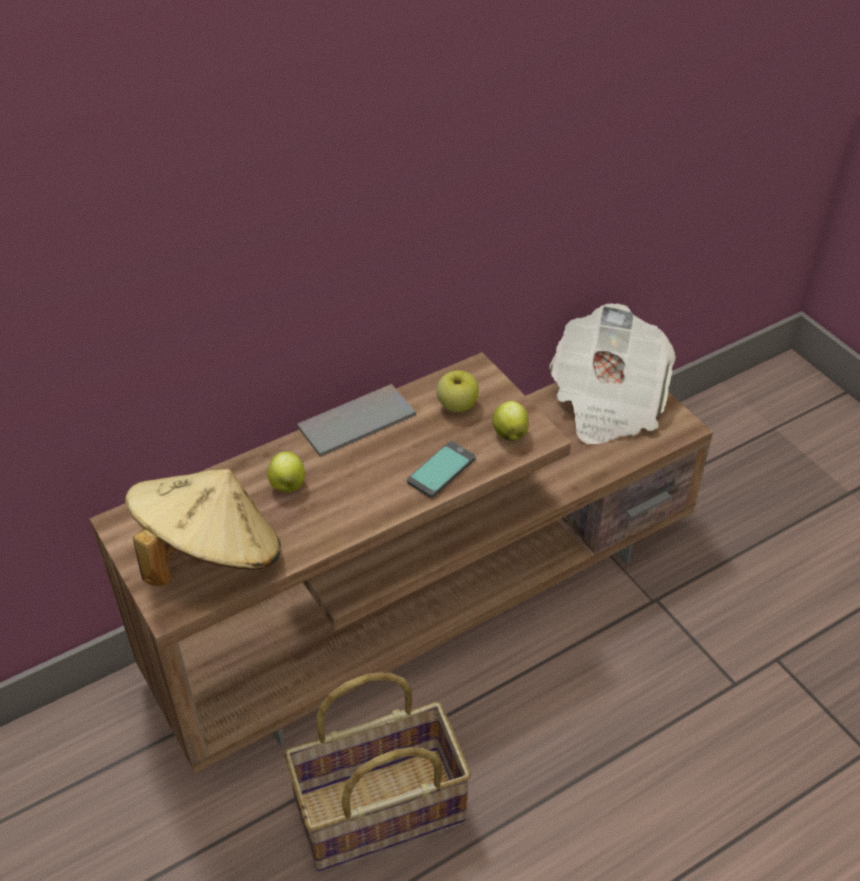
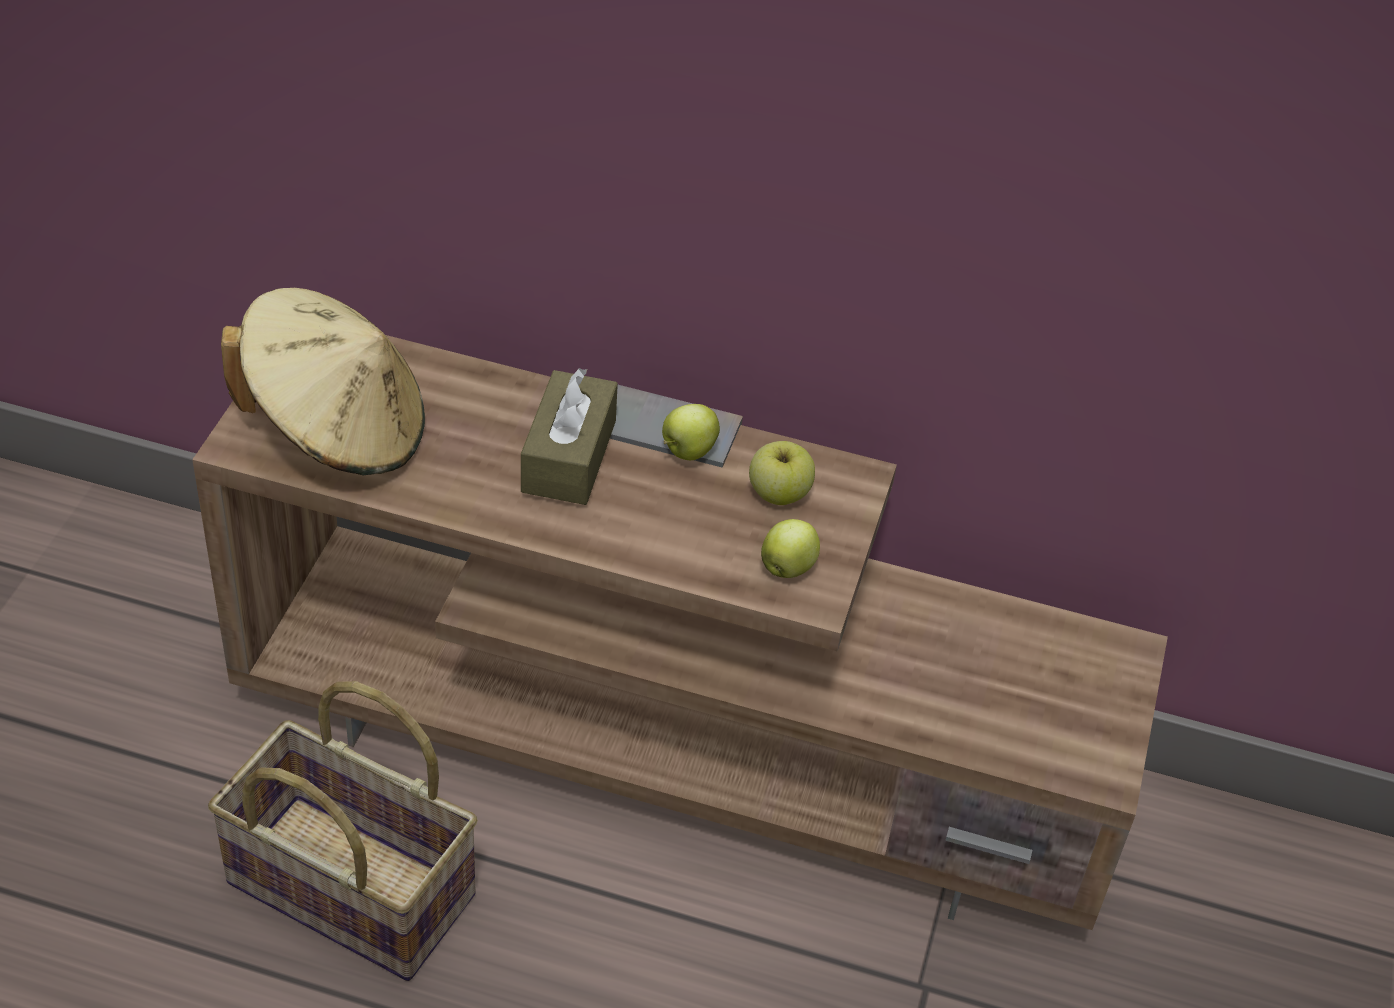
camera: 45 degrees right, 0 degrees up
apple [267,451,305,492] -> apple moved to [662,404,720,460]
phone [407,441,476,498] -> none
newspaper [549,303,676,444] -> none
none -> brown tissue box [521,368,618,505]

